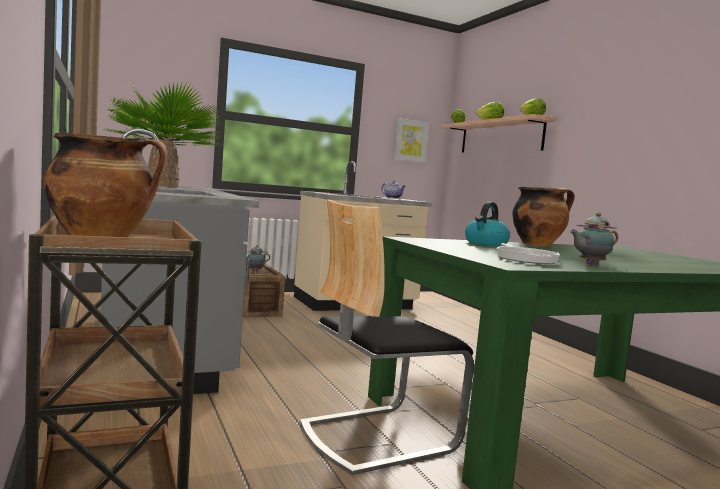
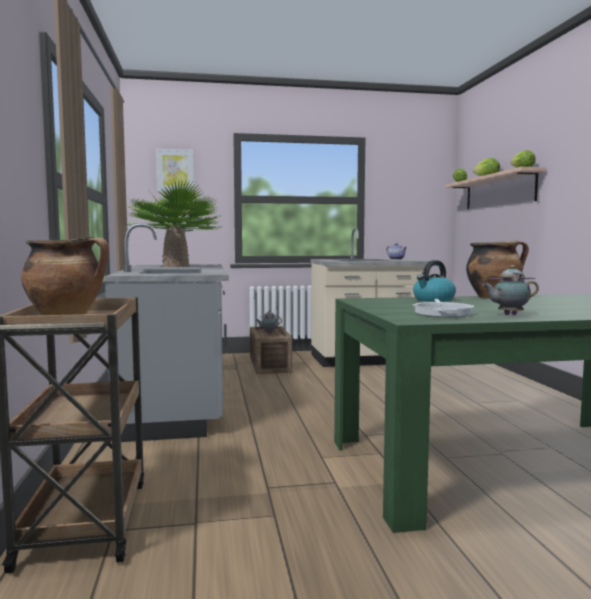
camera: 15 degrees right, 0 degrees up
chair [300,200,474,475] -> none
picture [393,118,429,163] -> picture moved to [156,149,194,192]

